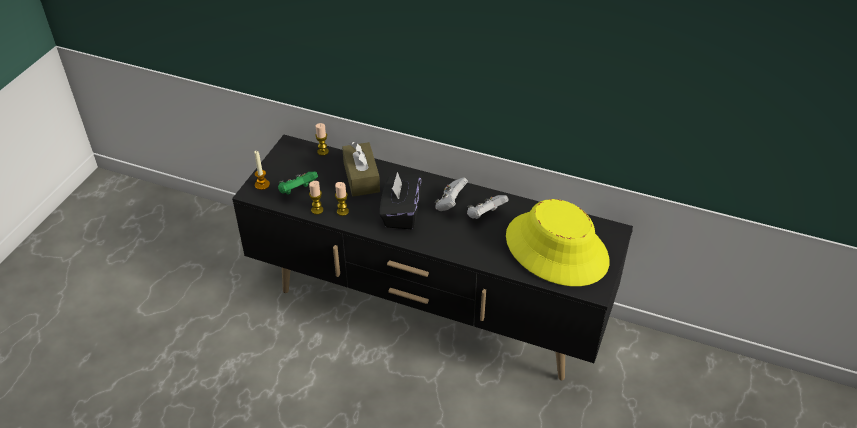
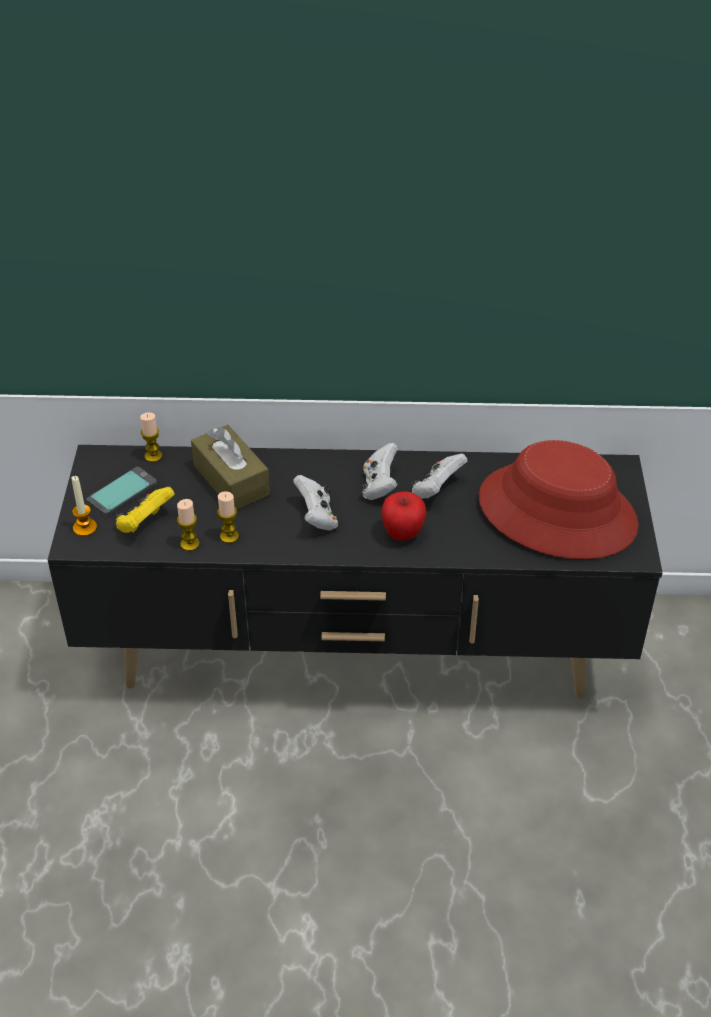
camera: 20 degrees left, 0 degrees up
green game controller [278,172,318,195] -> yellow game controller [115,487,175,533]
black tissue box [380,172,422,229] -> white game controller [293,475,338,531]
yellow hat [506,199,609,286] -> red hat [479,440,639,559]
none -> phone [87,467,157,516]
none -> apple [382,491,426,541]

